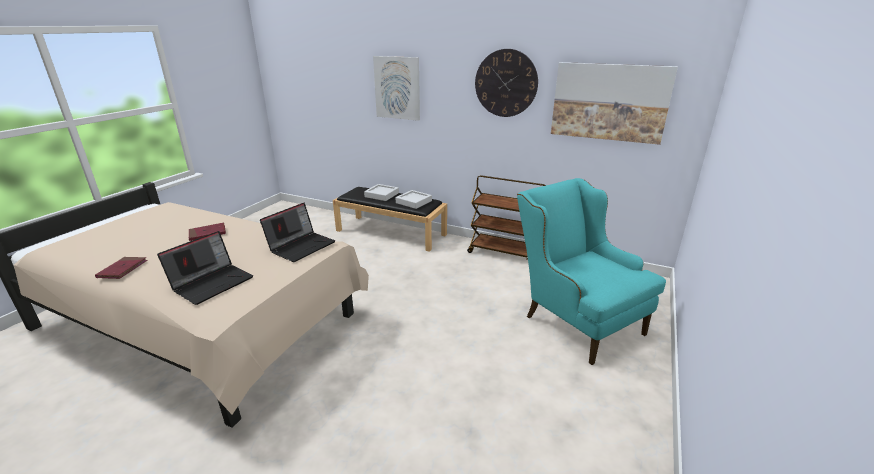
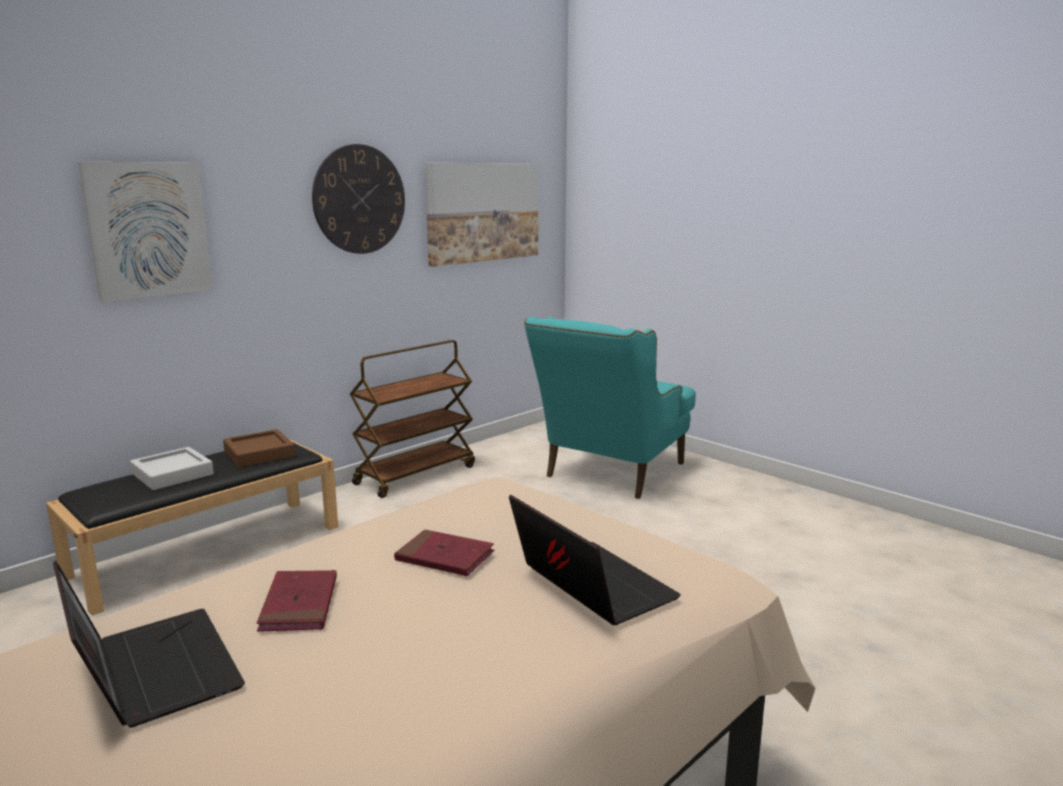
camera: 70 degrees left, 10 degrees down
red book [95,257,148,279] -> red book moved to [394,530,495,576]
laptop [260,203,335,262] -> laptop moved to [53,560,245,728]
grey tray [396,190,432,209] -> brown tray [223,429,295,468]
turquoise armchair [517,178,666,365] -> turquoise armchair turned 45 degrees counterclockwise [524,317,696,499]

